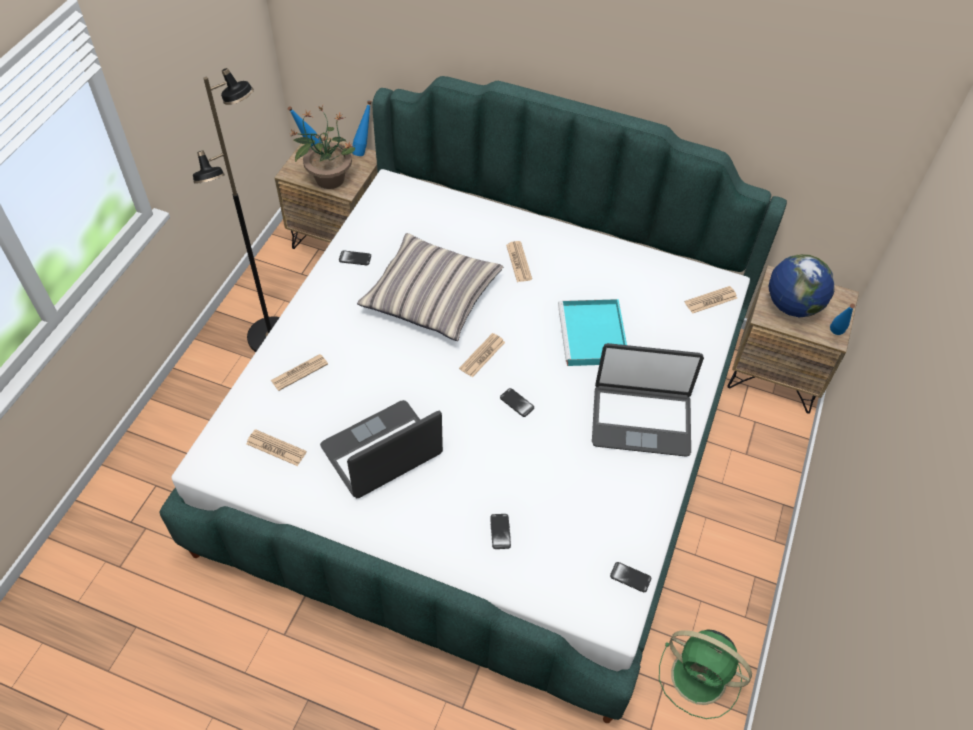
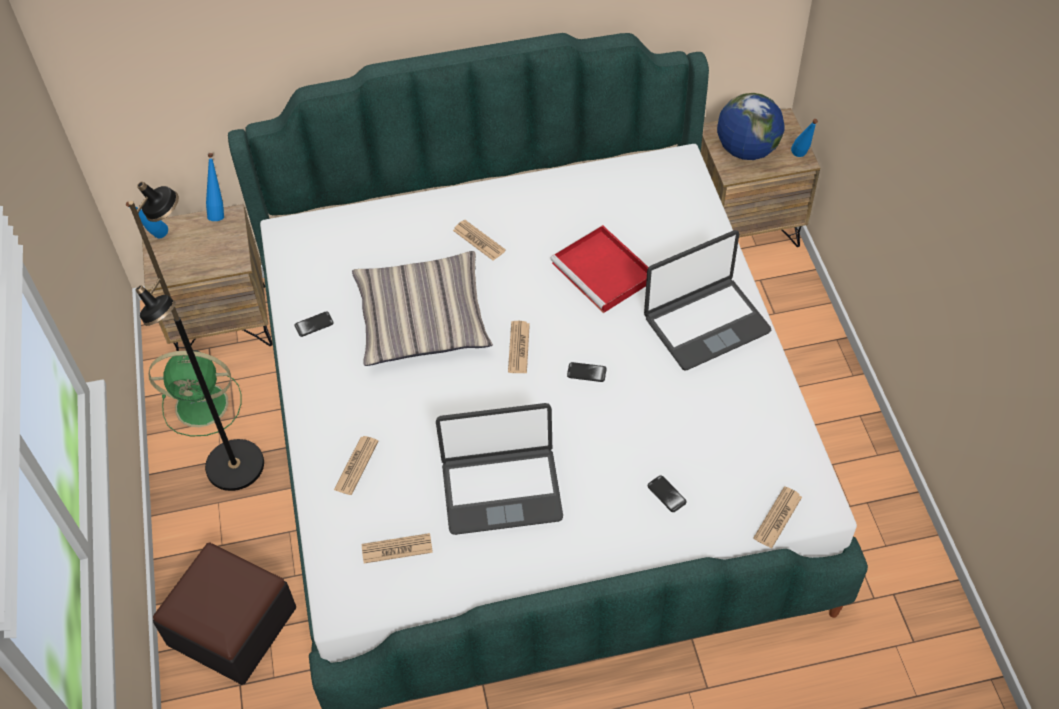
camera: 30 degrees left, 0 degrees up
potted plant [290,105,356,189] -> none
laptop [320,400,443,498] -> laptop turned 120 degrees counterclockwise [436,403,563,535]
turquoise tray [558,299,627,366] -> red tray [550,225,649,313]
phone [610,562,651,592] -> none
green fan [659,629,752,719] -> green fan moved to [148,350,241,437]
newspaper [685,286,737,314] -> newspaper moved to [754,486,802,548]
none -> ottoman [153,542,296,685]

